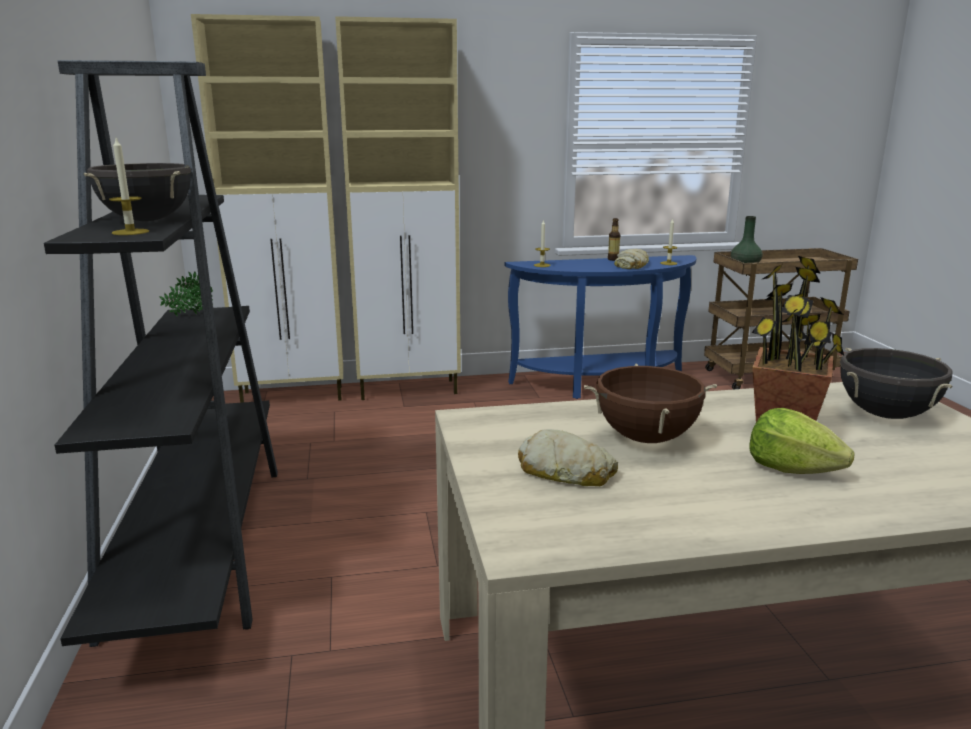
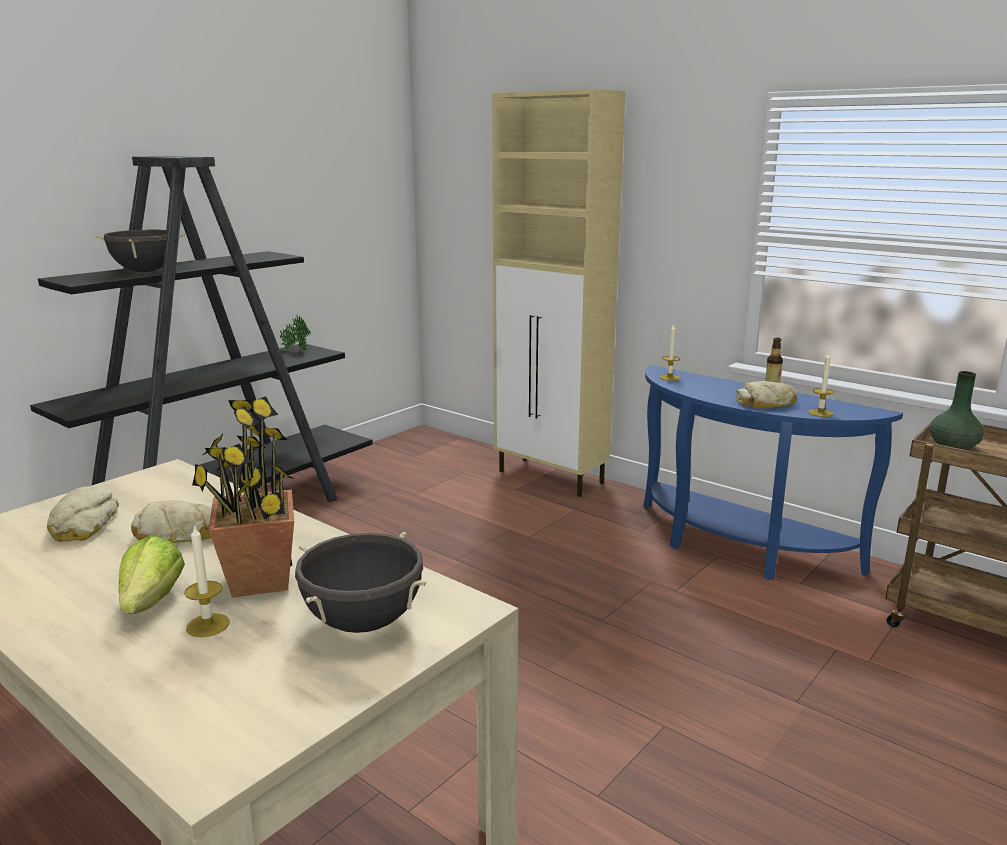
camera: 50 degrees right, 0 degrees up
candle [109,138,149,235] -> candle moved to [184,524,230,637]
beige cabinet [191,14,343,403] -> none
brown cooking pot [584,364,717,443] -> bread [131,500,212,543]

